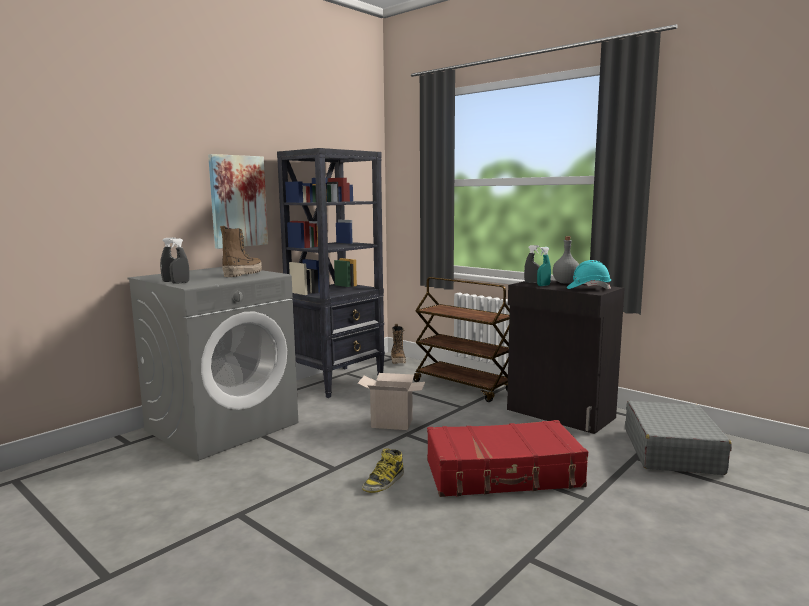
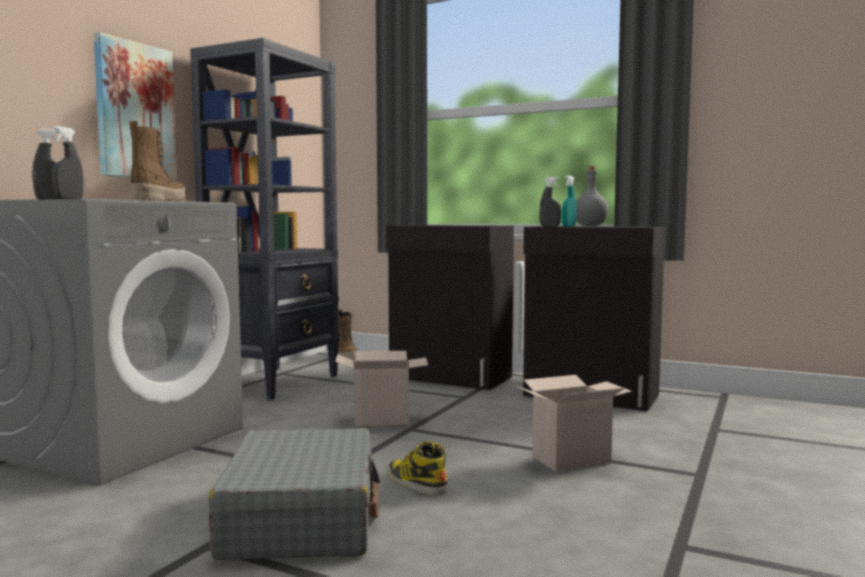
camera: 15 degrees left, 5 degrees down
boot [362,448,404,493] -> boot turned 120 degrees clockwise [387,441,449,496]
brown cart [413,277,510,402] -> black cabinet [386,225,514,390]
red suitcase [427,420,588,497] -> cardboard box [515,375,632,472]
turquoise hard hat [567,260,611,289] -> none
grey suitcase [625,401,732,475] -> grey suitcase moved to [208,428,380,560]

